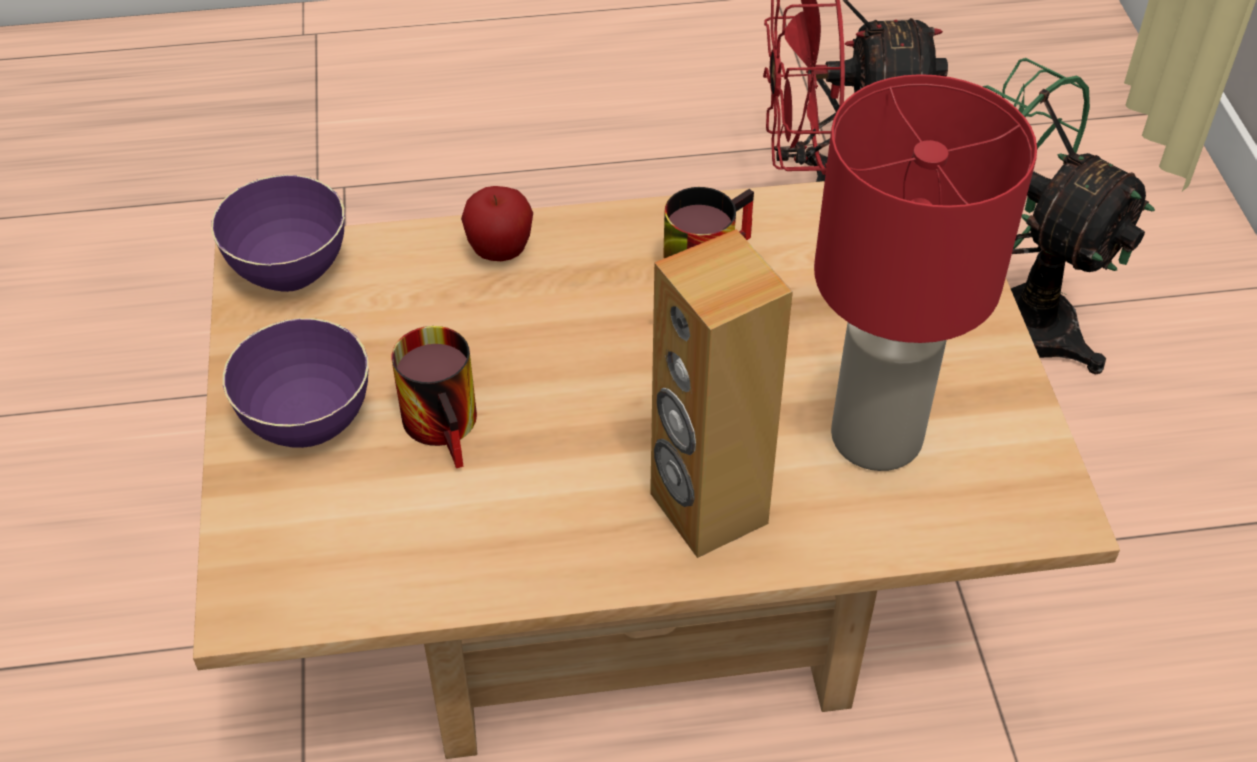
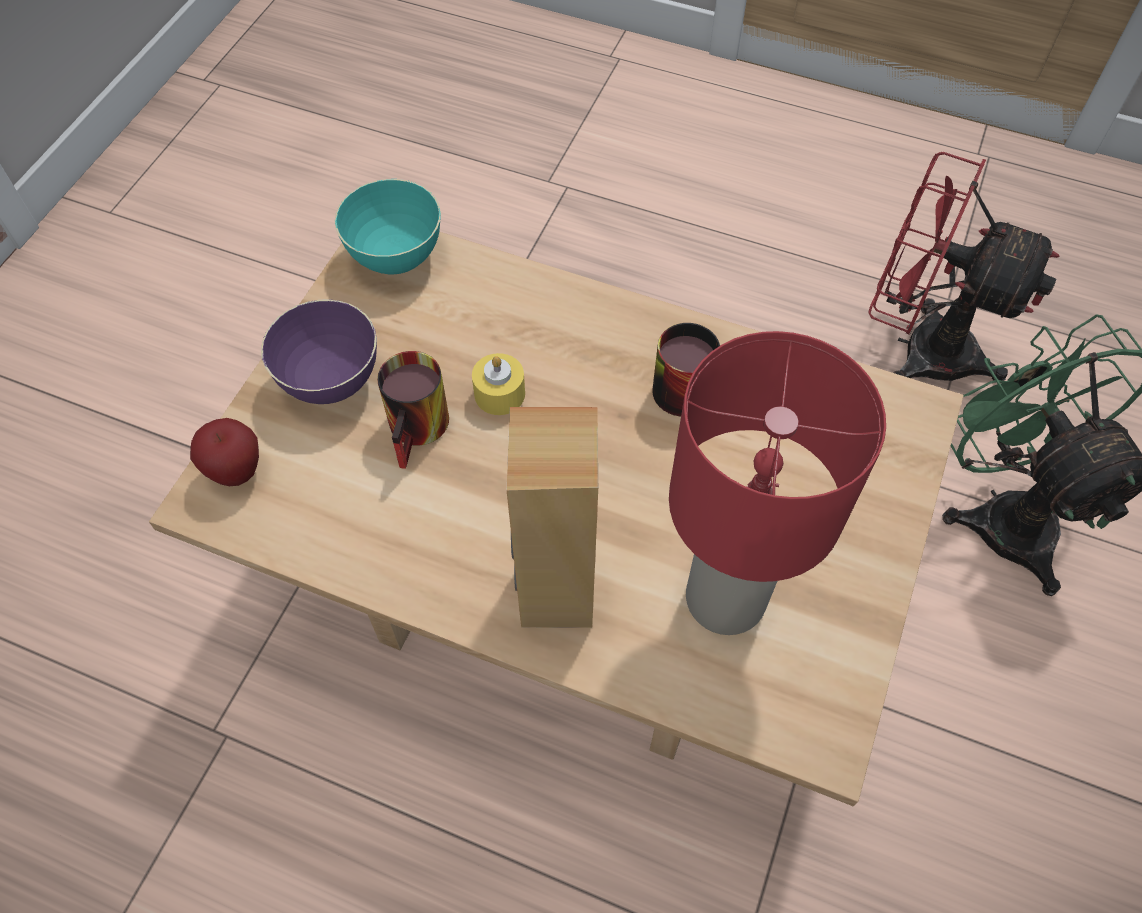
camera: 30 degrees right, 10 degrees up
purple bowl [211,175,345,292] -> turquoise bowl [335,179,441,274]
apple [461,186,533,261] -> apple moved to [190,418,259,486]
none -> yellow candle [472,353,525,415]

